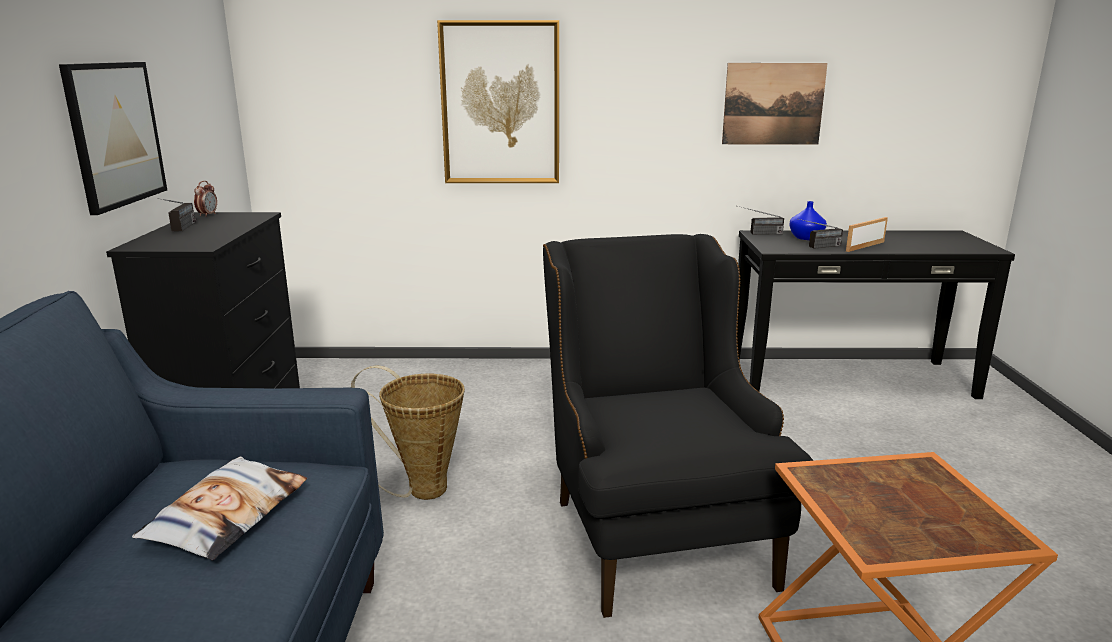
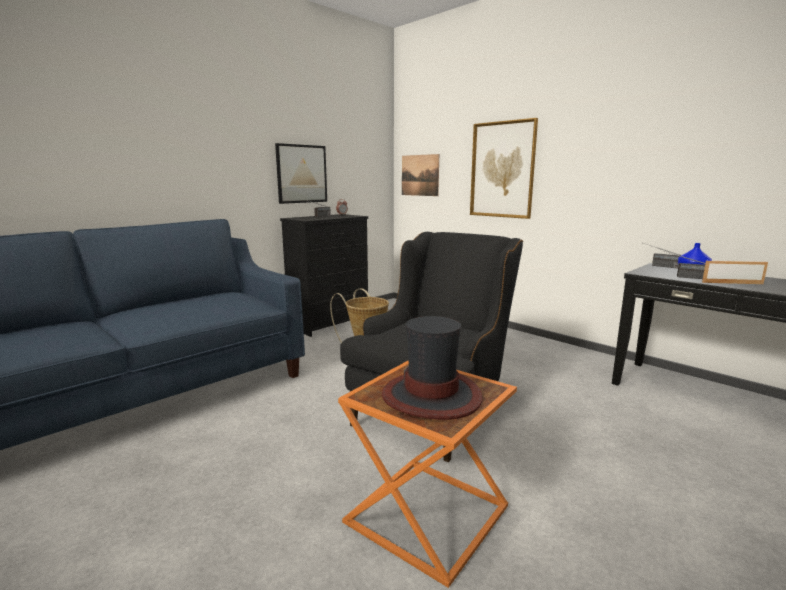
camera: 45 degrees right, 5 degrees down
pillow [132,457,307,561] -> none
picture [722,63,828,144] -> picture moved to [402,154,439,196]
none -> hat [382,316,483,420]

